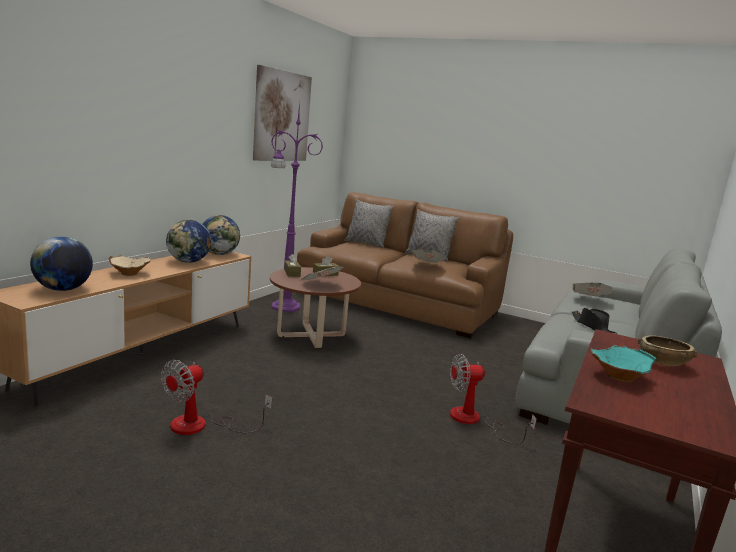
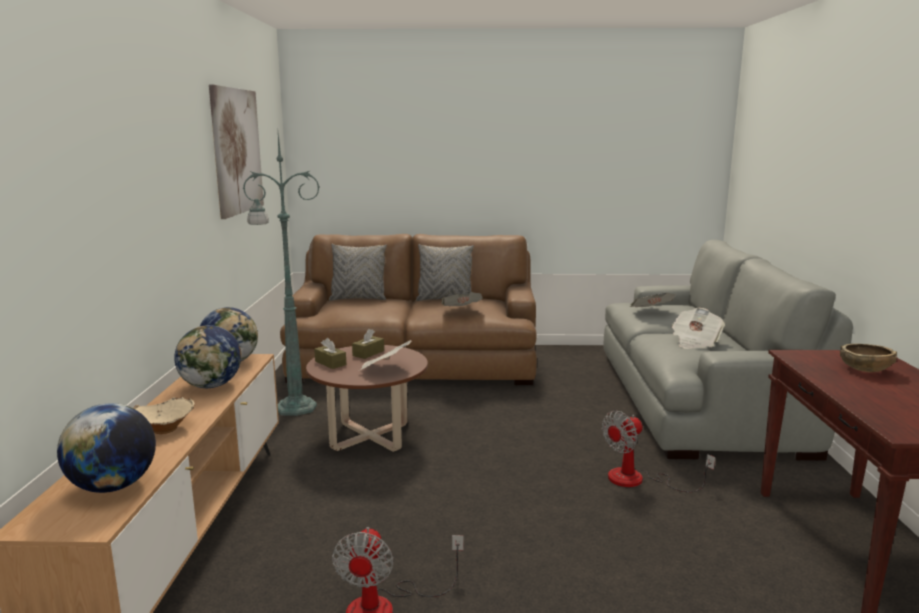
camera: 25 degrees left, 0 degrees up
purple floor lamp [271,102,323,312] -> green floor lamp [243,134,320,416]
black hat [572,308,617,334] -> newspaper [671,308,725,349]
turquoise bowl [590,345,657,383] -> none

